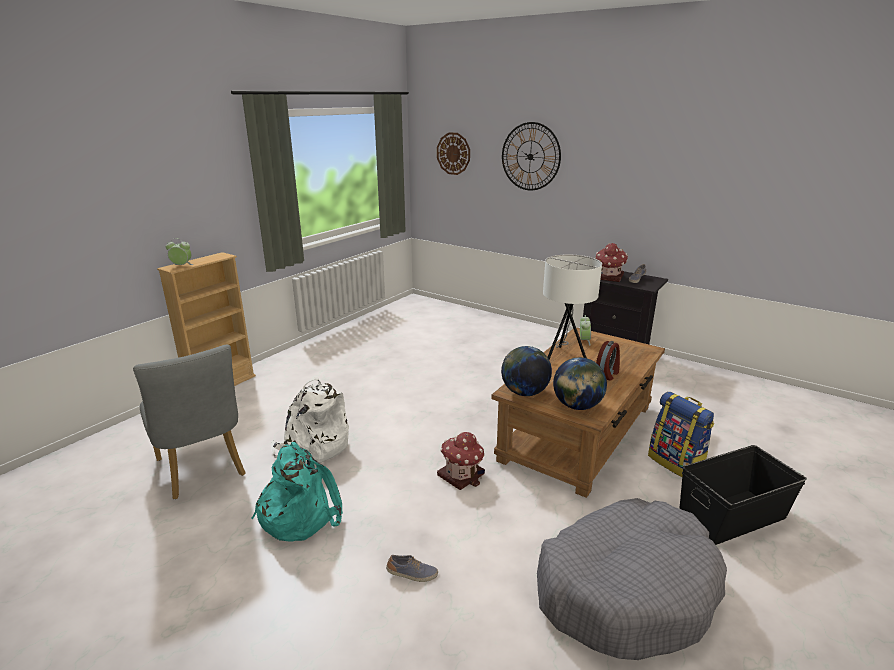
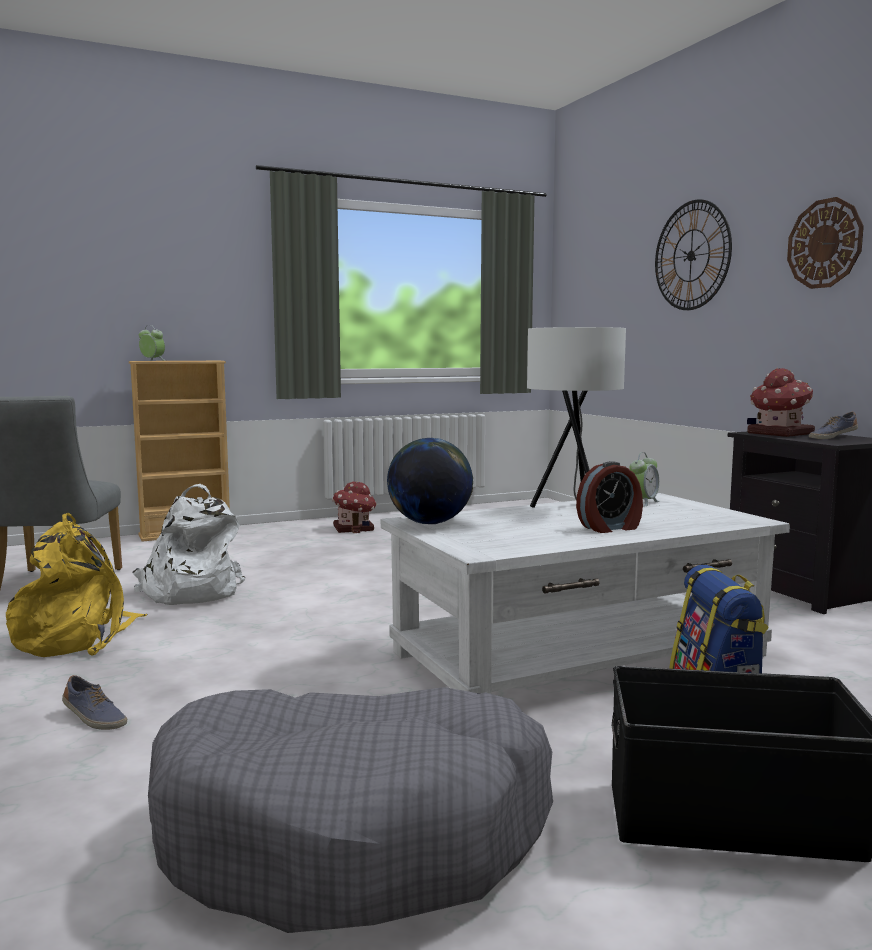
camera: 30 degrees right, 15 degrees down
turquoise backpack [251,442,343,542] -> yellow backpack [6,513,148,657]
wall clock [437,132,470,175] -> wall clock moved to [787,197,864,289]
toy house [437,432,485,490] -> toy house moved to [332,481,376,533]
brown coffee table [491,327,665,498] -> white coffee table [381,493,790,694]
globe [553,357,607,410] -> none

